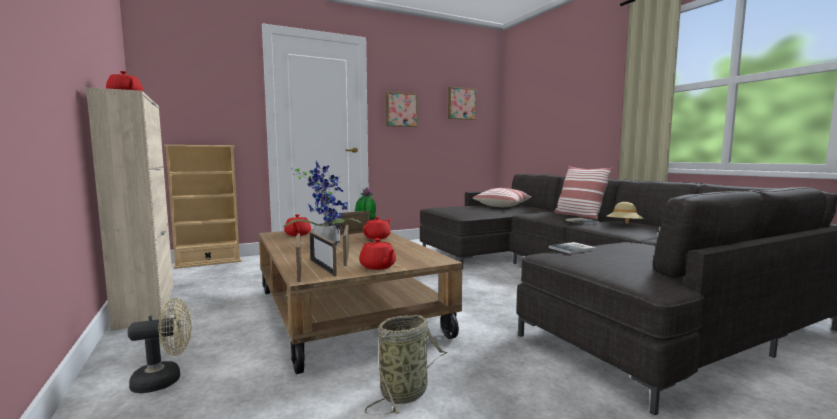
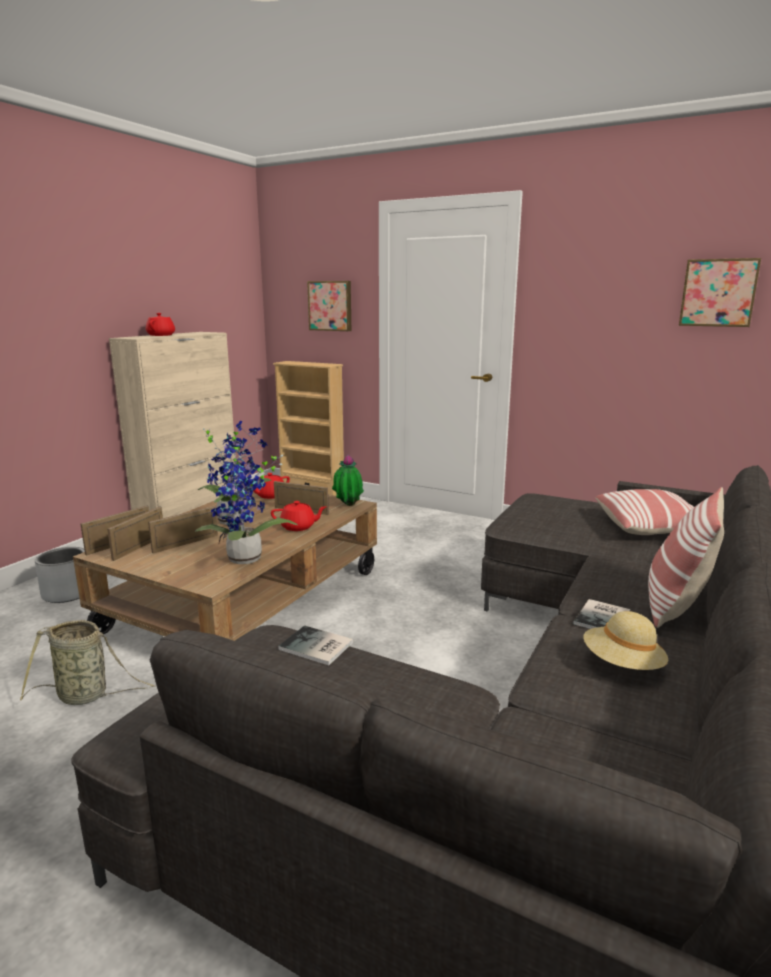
camera: 55 degrees right, 10 degrees up
beige fan [128,298,192,393] -> grey planter [35,547,85,603]
red teapot [359,238,396,270] -> none
picture [386,92,418,127] -> picture moved to [307,281,351,331]
none -> potted plant [195,454,297,564]

